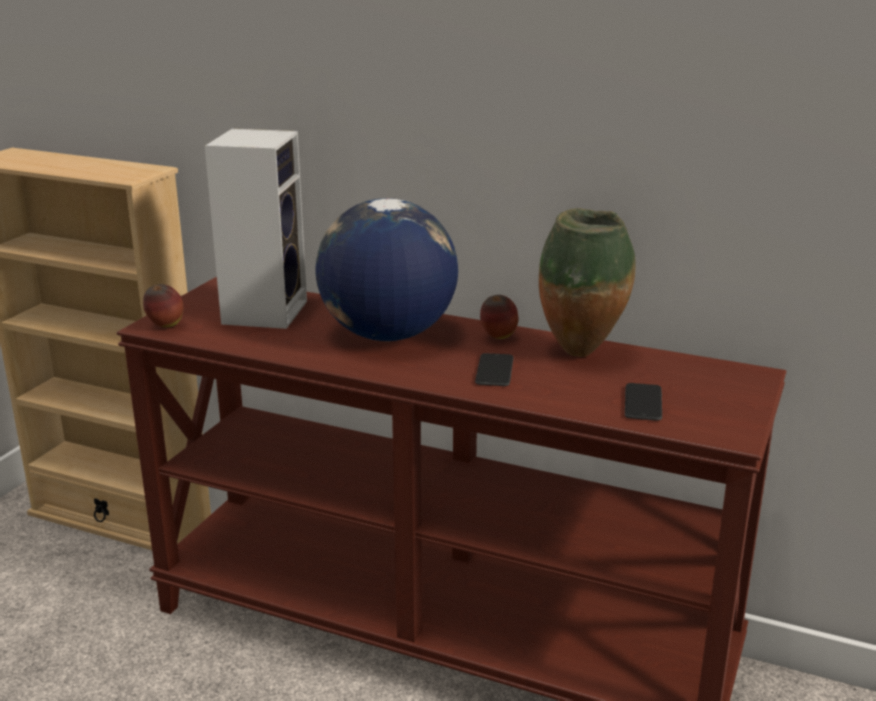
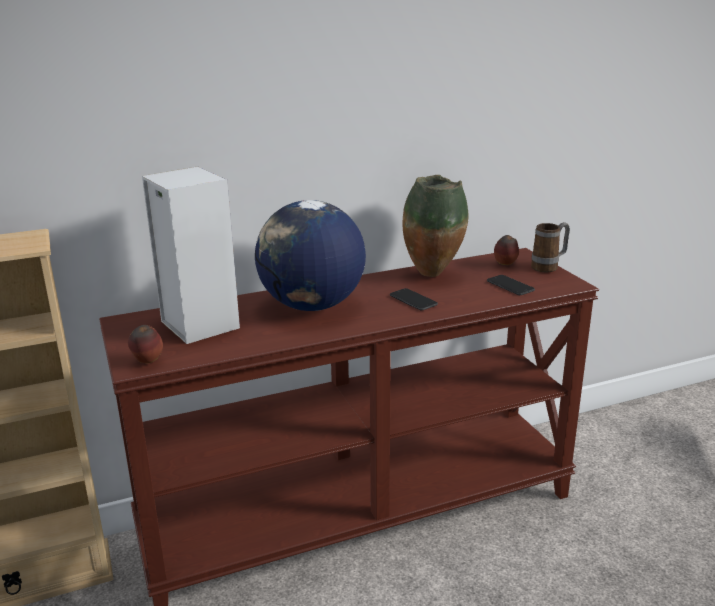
camera: 45 degrees left, 0 degrees up
apple [480,295,519,339] -> apple moved to [494,235,519,265]
none -> mug [531,222,570,272]

